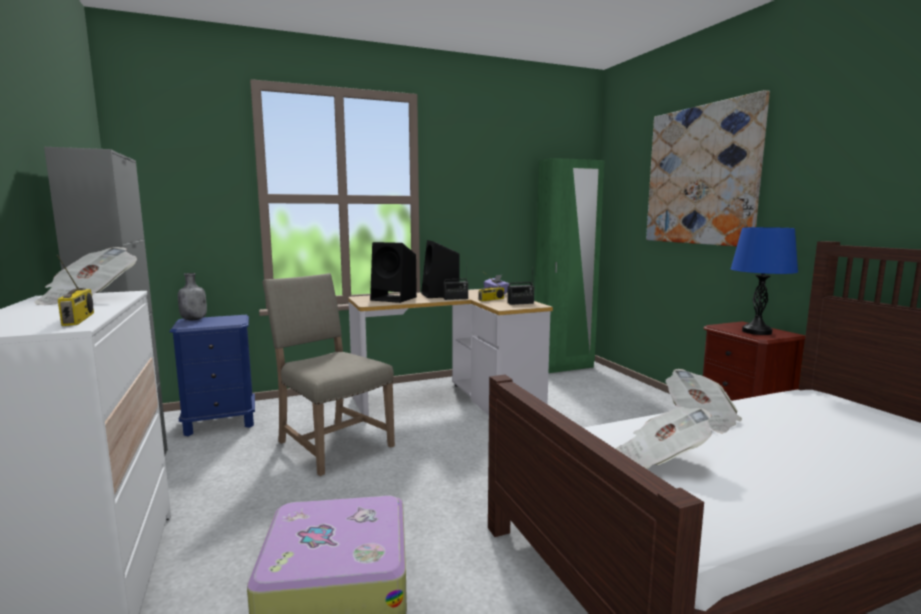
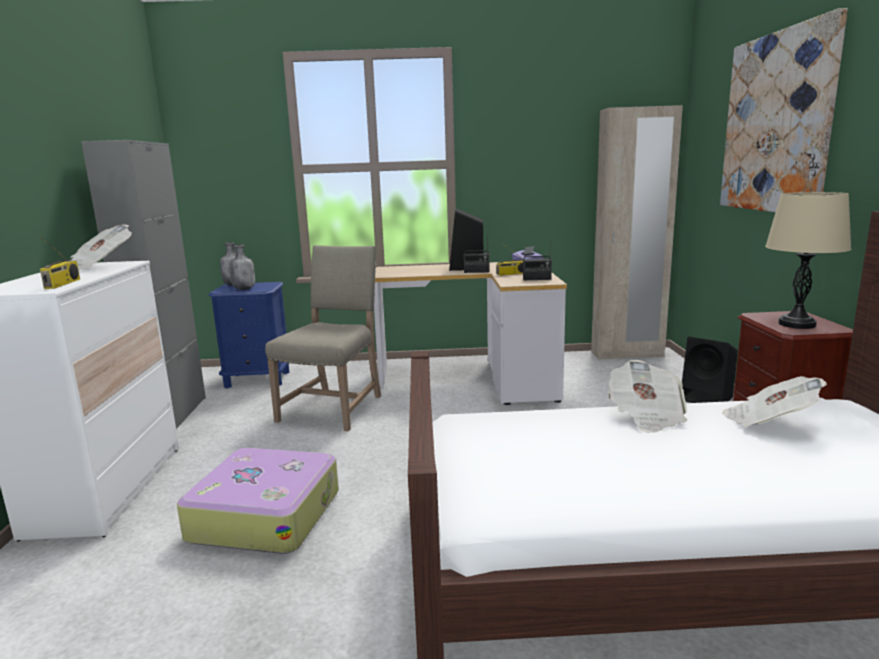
camera: 20 degrees right, 5 degrees up
beige chair [262,273,395,476] -> beige chair turned 45 degrees clockwise [265,245,381,431]
black speaker [370,242,417,303] -> black speaker moved to [682,337,738,403]
green wardrobe [535,158,605,373] -> beige wardrobe [591,105,683,360]
newspaper [616,407,712,469] -> newspaper moved to [722,376,827,427]
blue table lamp [731,227,798,335] -> beige table lamp [765,192,851,329]
none -> grey bottle [229,245,255,290]

